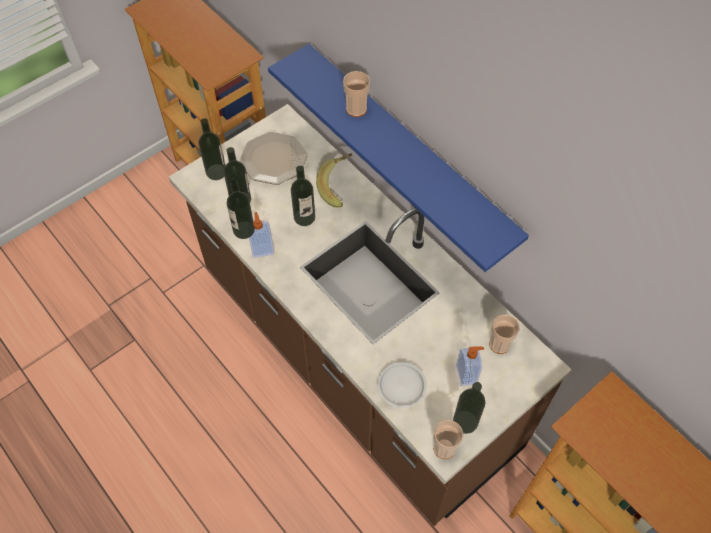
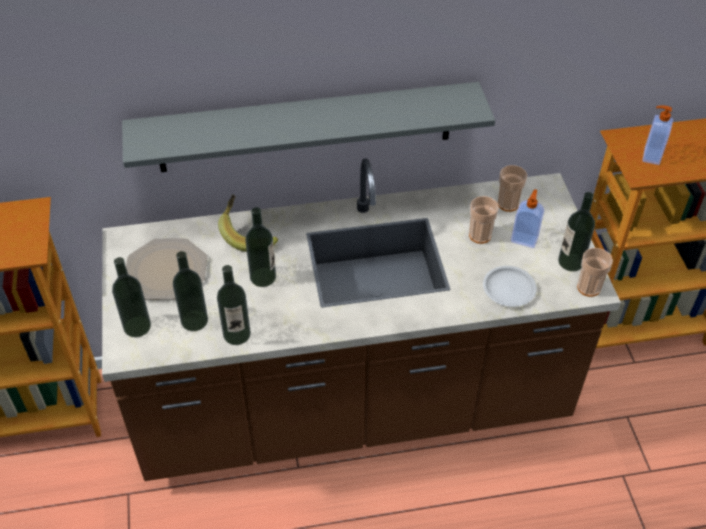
camera: 60 degrees left, 10 degrees down
soap dispenser [247,212,274,258] -> soap dispenser moved to [643,105,673,165]
blue shelf [268,44,529,272] -> grey shelf [122,82,495,172]
cup [343,71,370,117] -> cup moved to [469,196,499,244]

